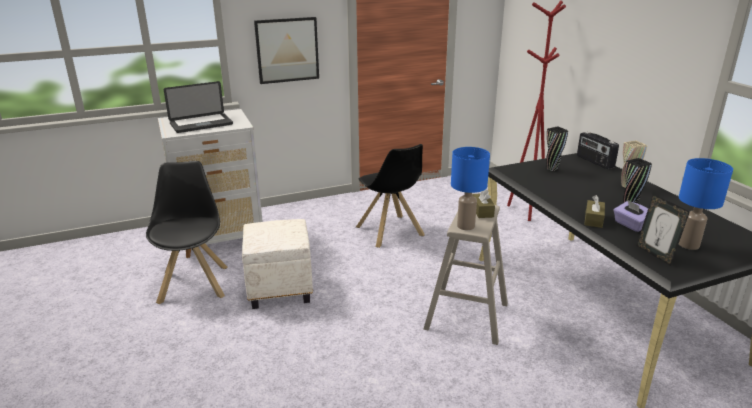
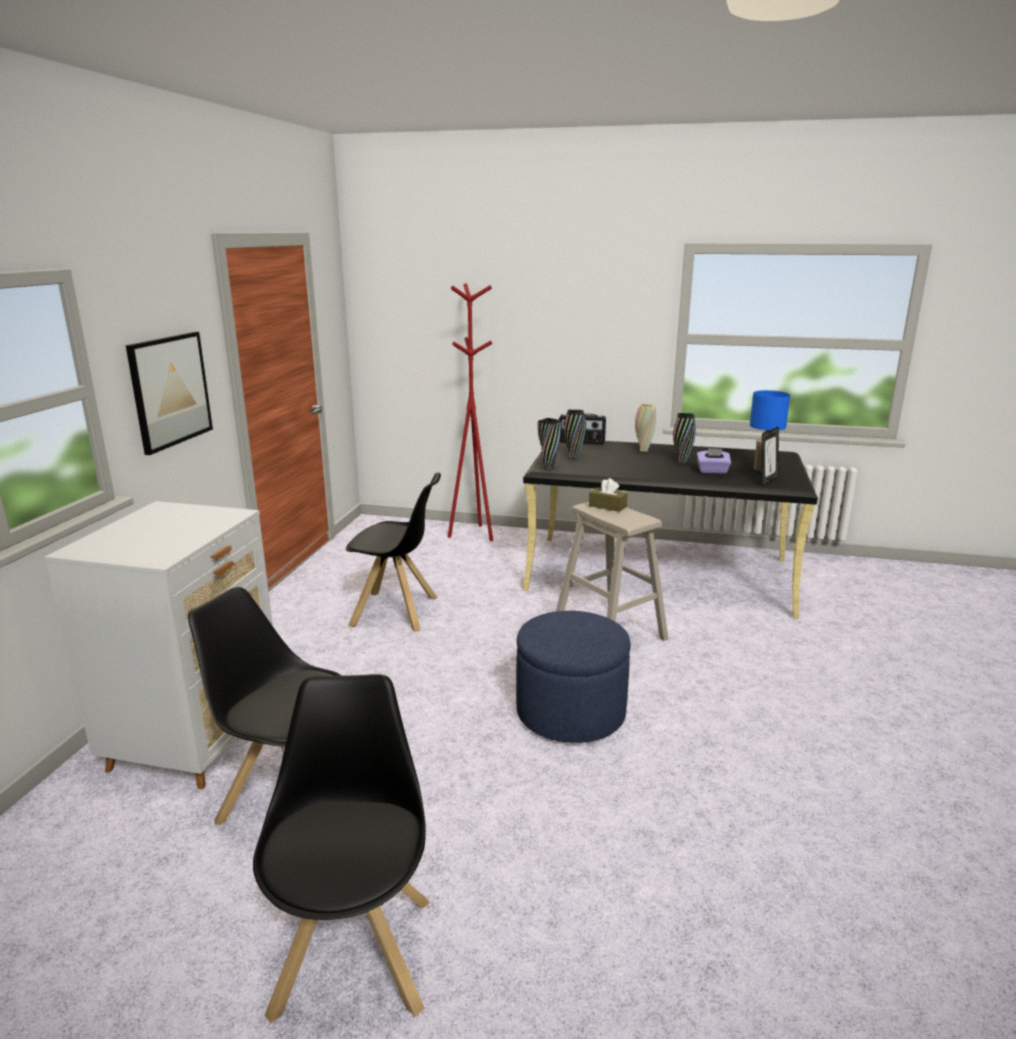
camera: 55 degrees left, 5 degrees down
laptop [164,81,233,133] -> none
white ottoman [242,219,313,309] -> none
blue table lamp [451,147,490,230] -> none
brown tissue box [584,195,605,228] -> none
picture frame [636,194,690,266] -> picture frame turned 60 degrees counterclockwise [762,426,779,486]
none -> black chair [253,674,430,1023]
none -> blue ottoman [516,611,631,743]
none -> black vase [538,418,561,470]

